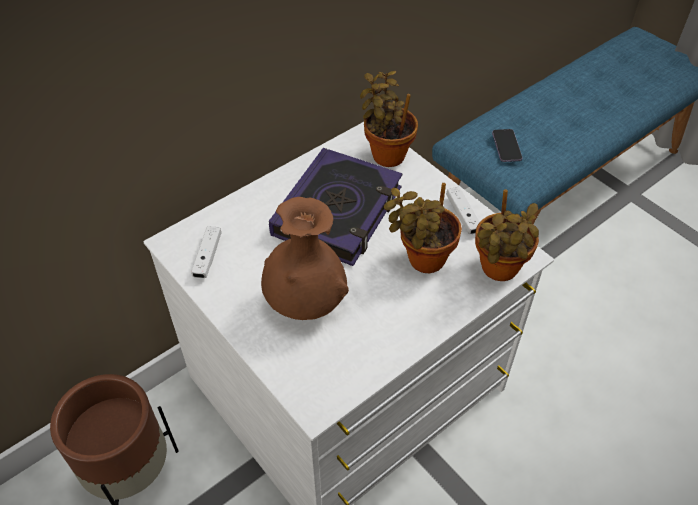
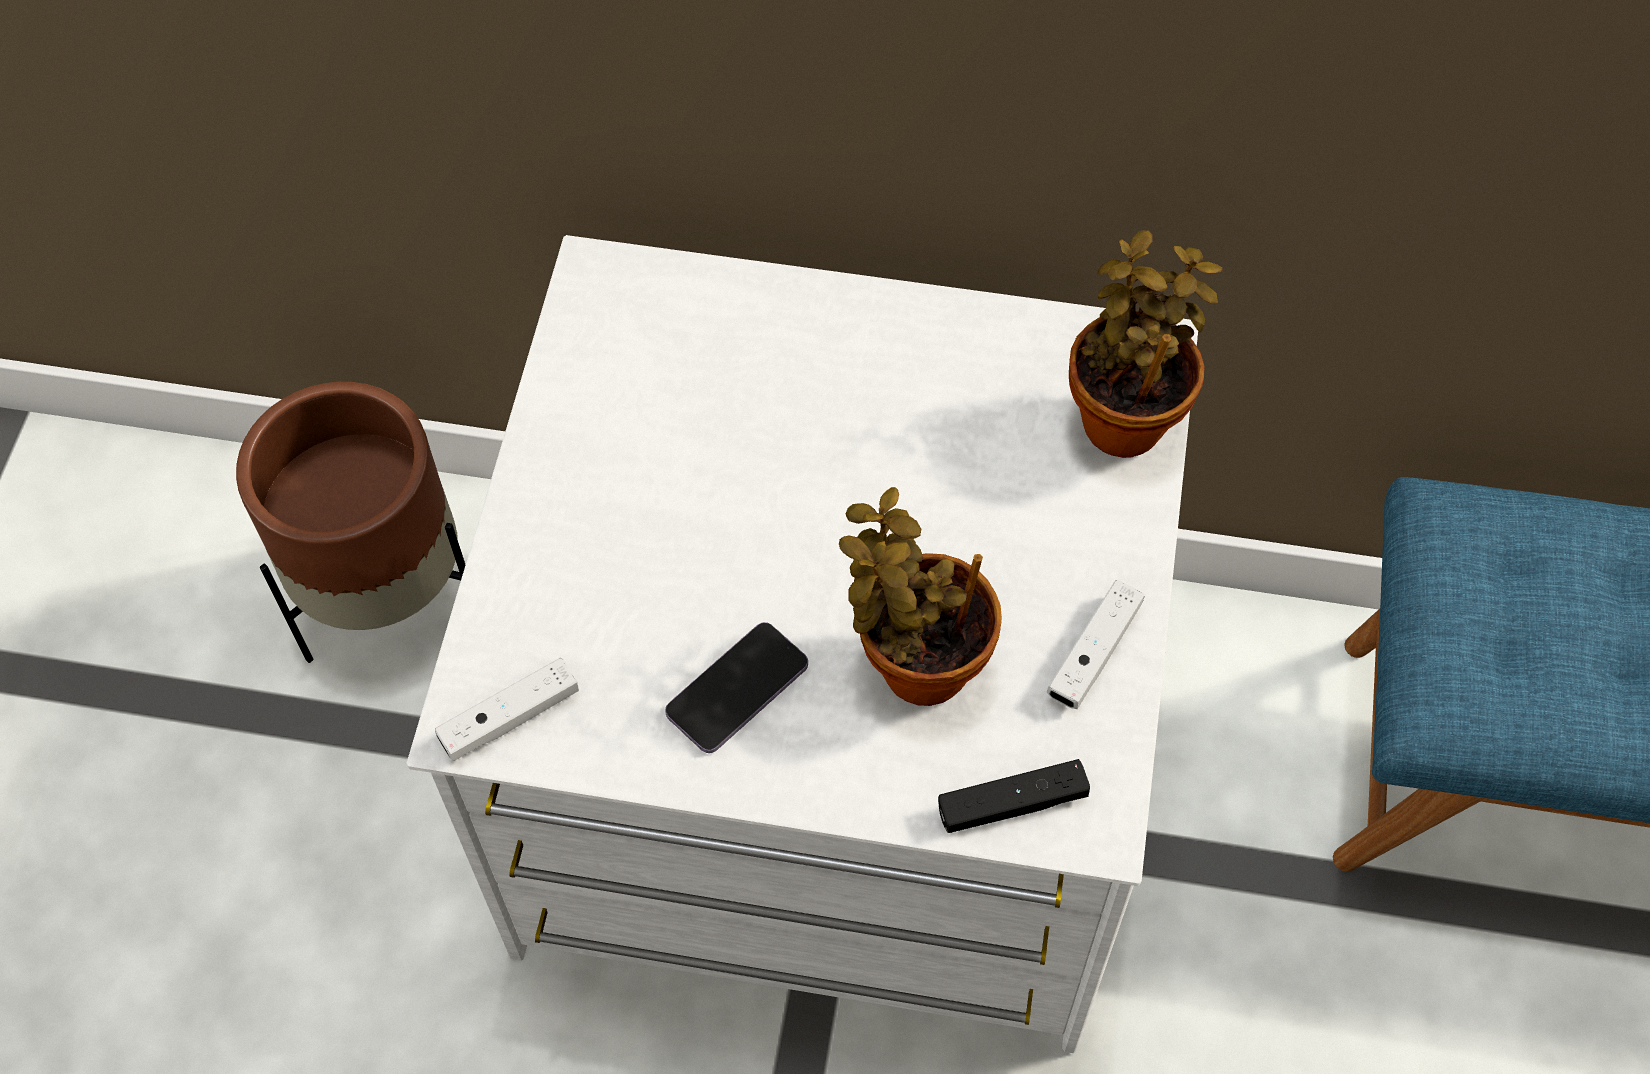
camera: 50 degrees right, 10 degrees up
white game controller [191,226,221,278] -> white game controller moved to [435,657,579,761]
brown vase [261,197,349,320] -> none
book [269,148,403,266] -> none
potted plant [475,189,539,281] -> black game controller [938,759,1090,833]
phone [492,129,522,162] -> phone moved to [665,622,808,753]

